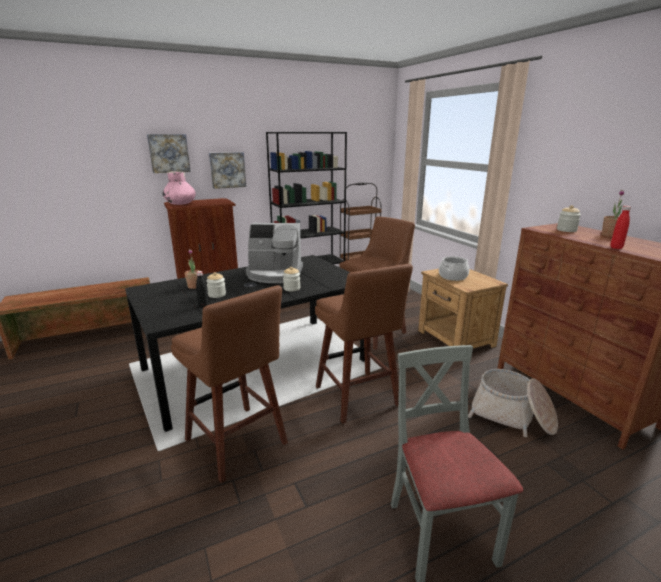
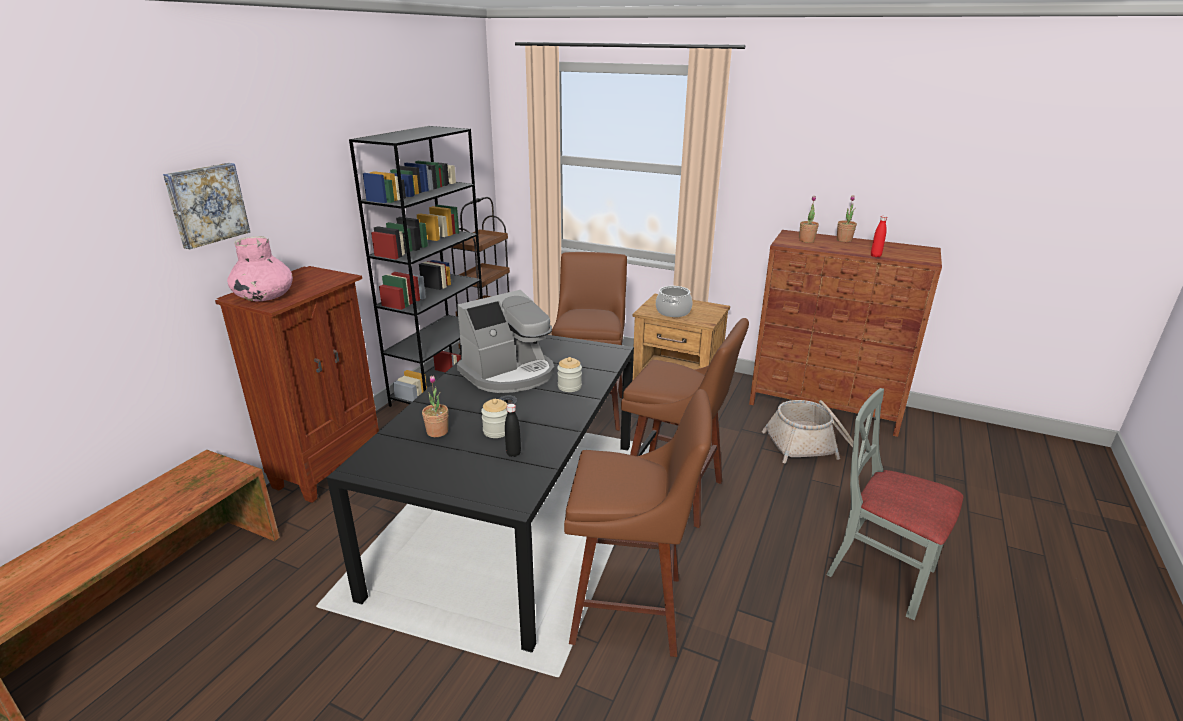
camera: 40 degrees left, 5 degrees up
picture [209,152,246,189] -> none
jar [557,205,581,232] -> potted plant [799,196,819,243]

